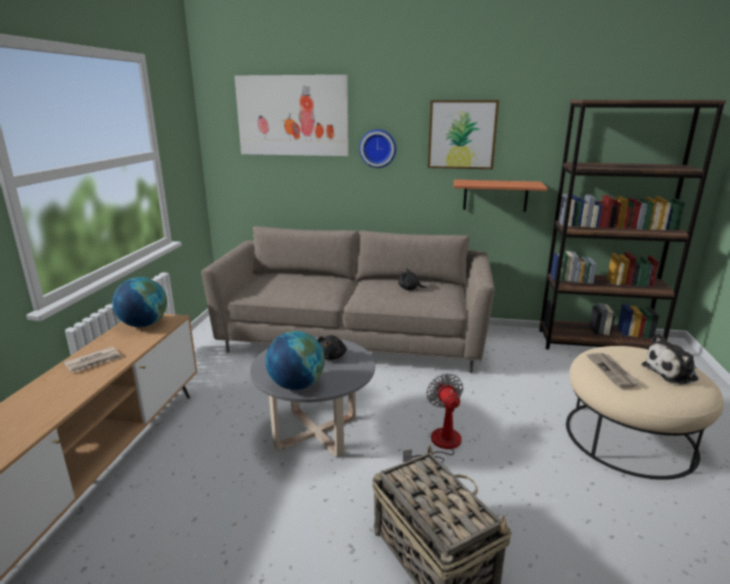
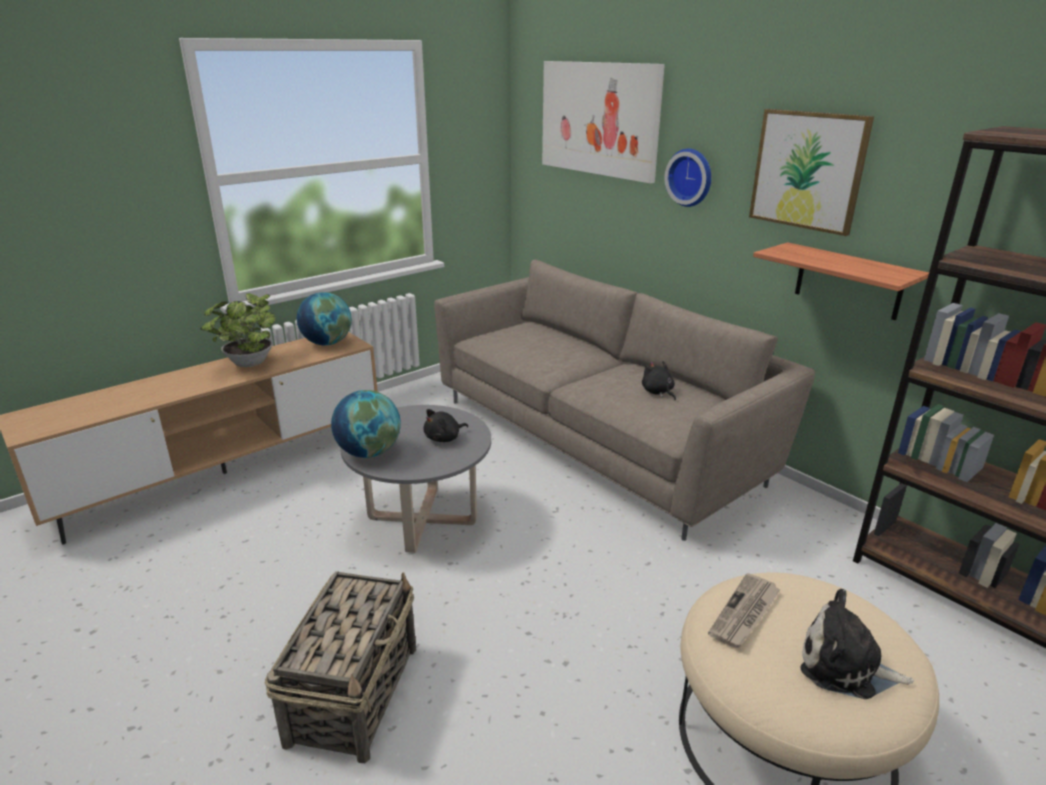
camera: 40 degrees right, 5 degrees up
newspaper [63,347,123,373] -> potted plant [201,293,276,367]
fan [403,373,463,463] -> none

